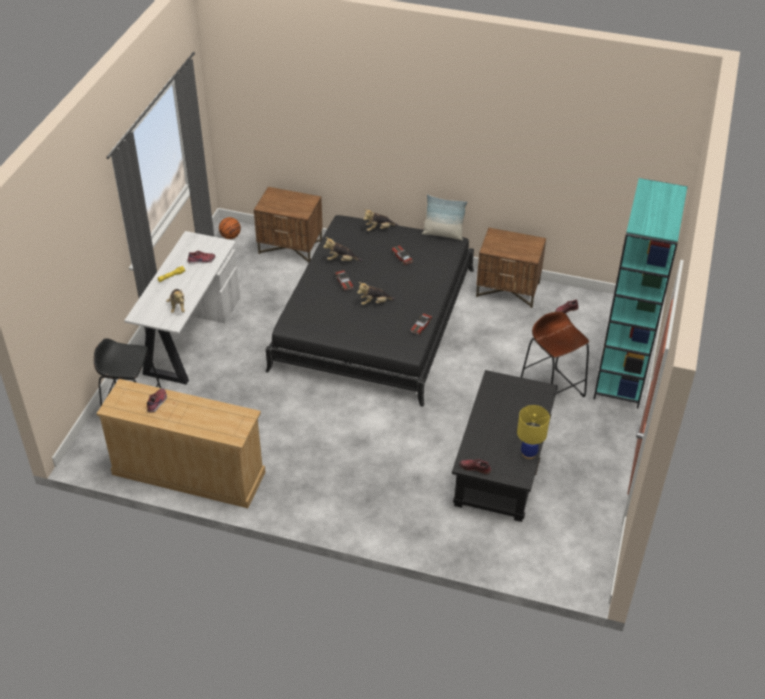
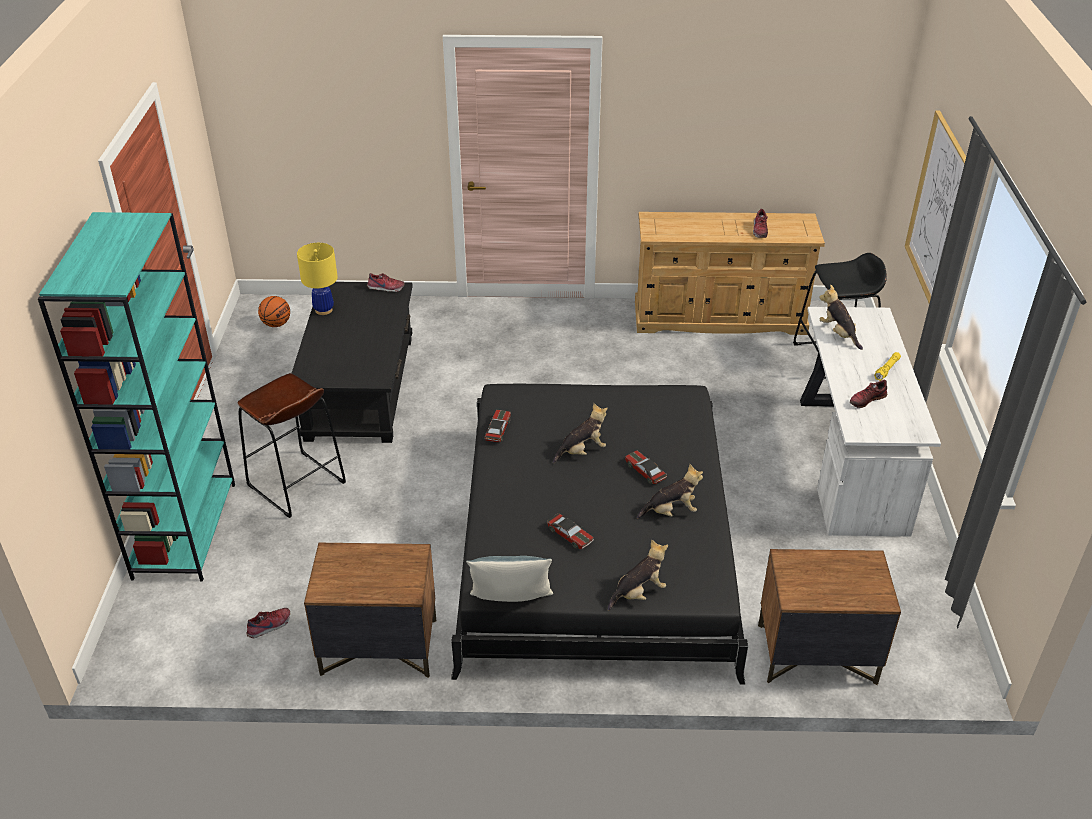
camera: 165 degrees right, 5 degrees down
basketball [219,217,241,239] -> basketball moved to [258,296,290,327]
none -> picture [905,111,966,303]

